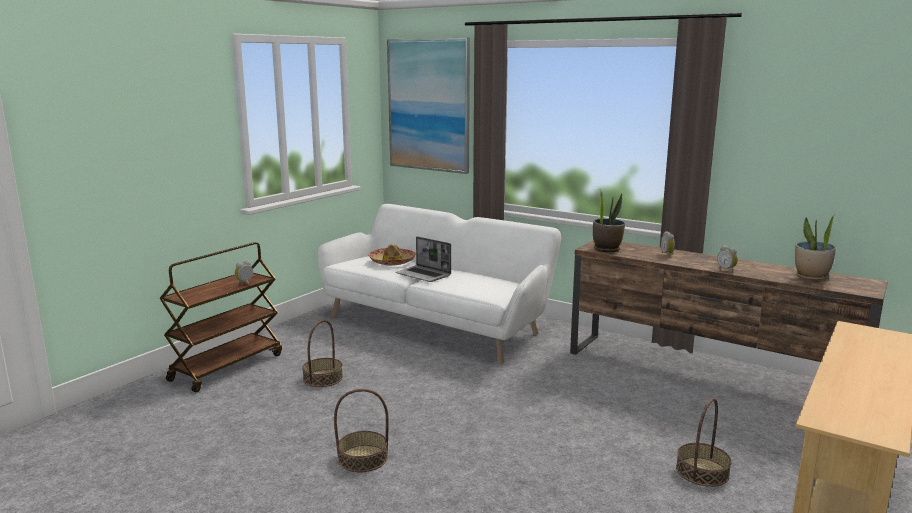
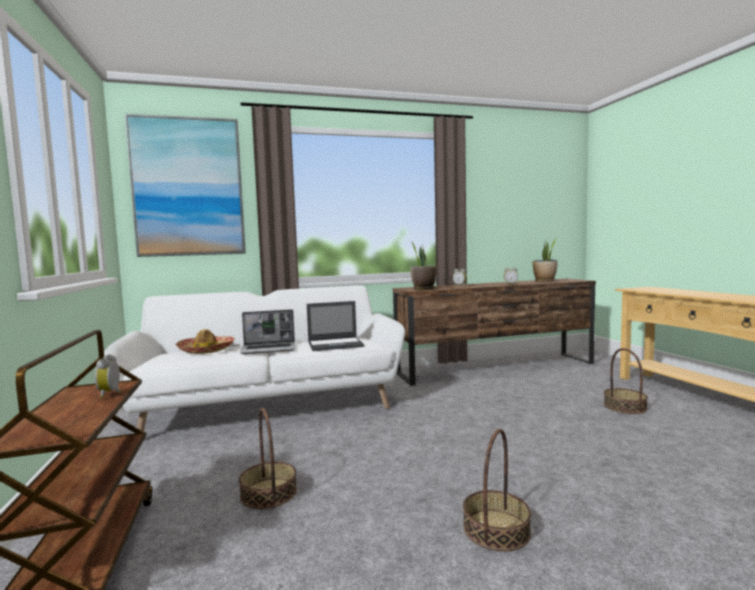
camera: 50 degrees left, 10 degrees down
none -> laptop [307,301,364,351]

